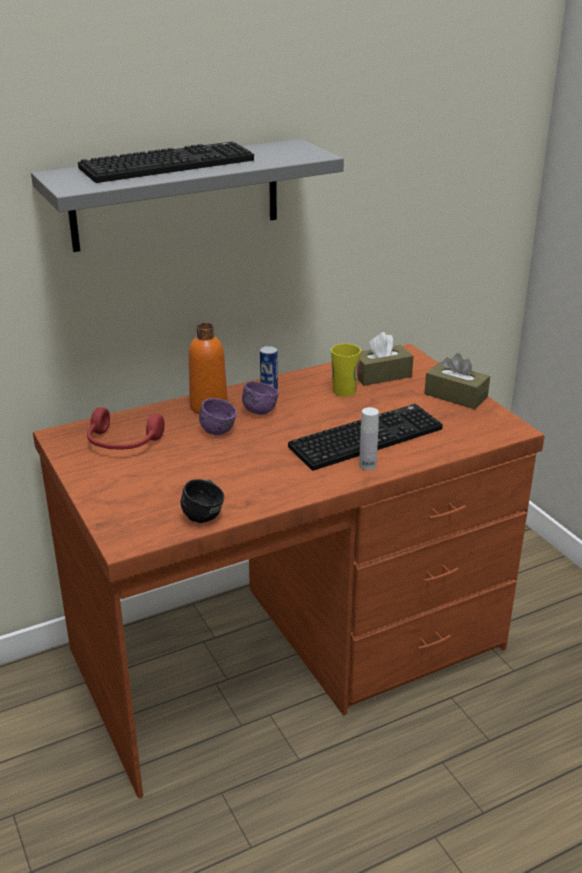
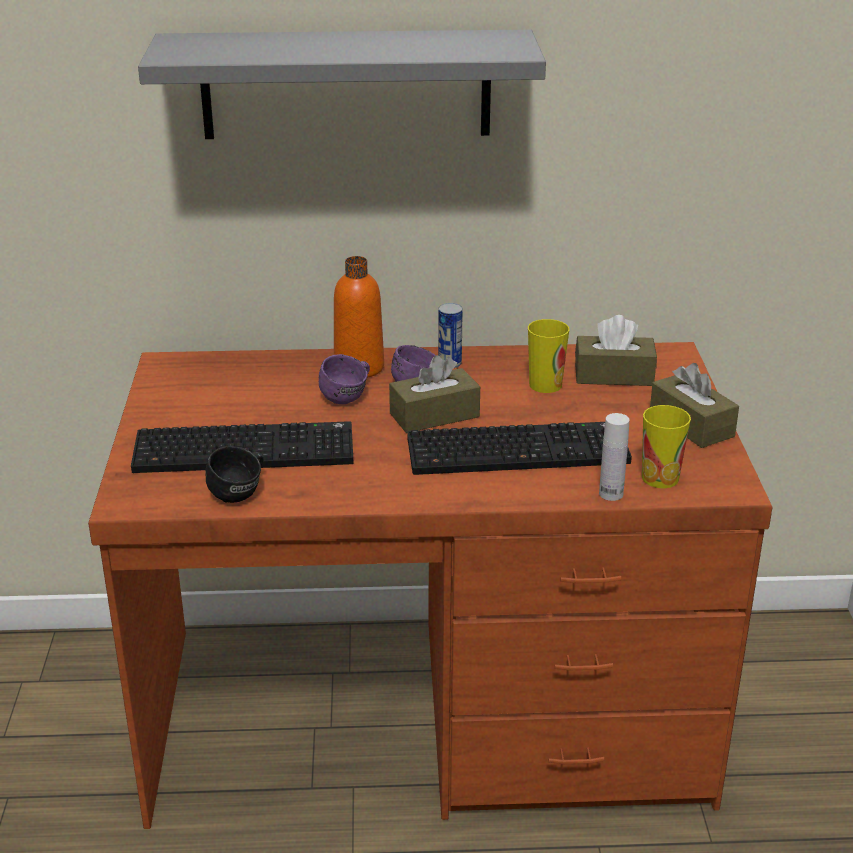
camera: 25 degrees right, 0 degrees up
keyboard [78,142,254,183] -> keyboard moved to [131,421,353,473]
red headphones [87,407,165,449] -> none
white bottle [359,407,379,470] -> white bottle moved to [599,413,630,501]
none -> brown tissue box [389,355,480,433]
none -> cup [642,405,691,488]

